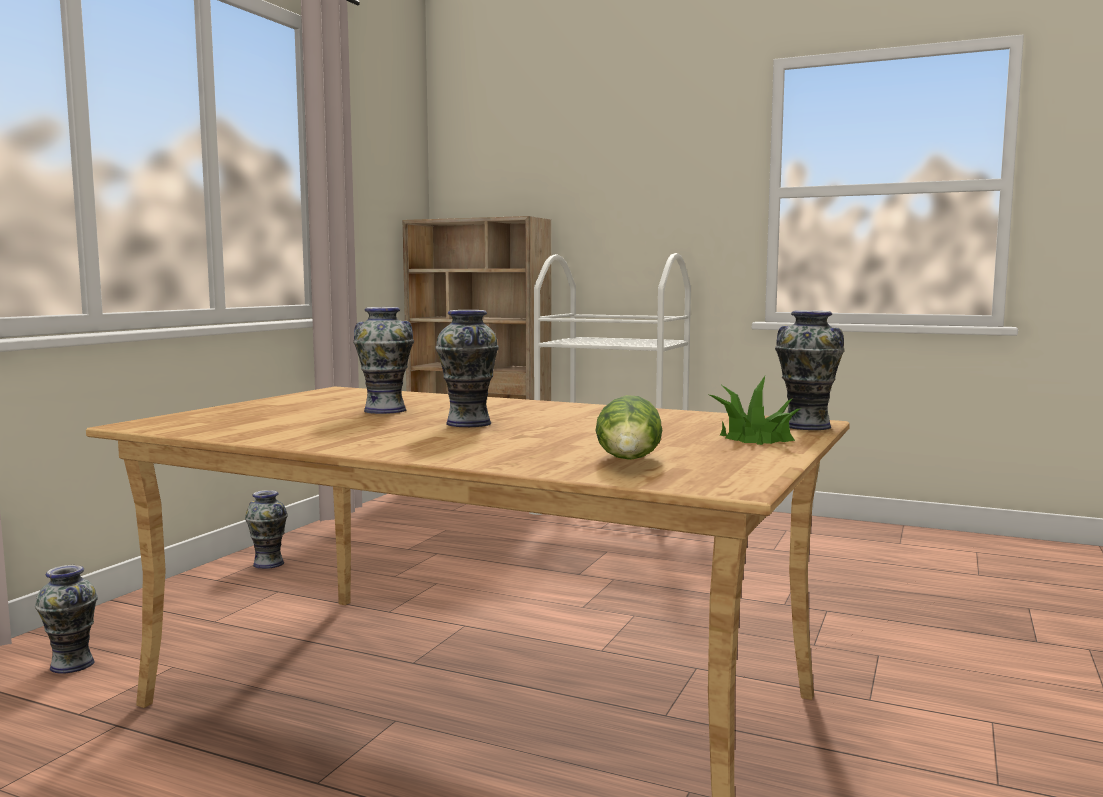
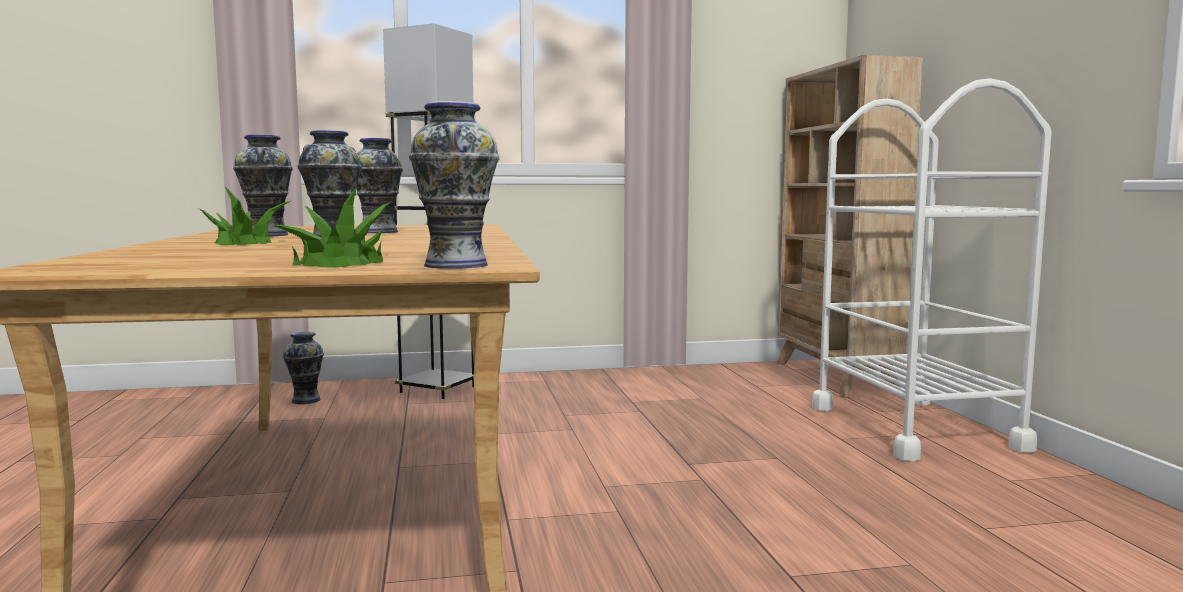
camera: 55 degrees right, 0 degrees up
vase [245,490,288,569] -> vase moved to [233,134,293,236]
lettuce [596,395,662,460] -> none
none -> potted plant [199,186,291,245]
none -> grey floor lamp [383,23,474,399]

